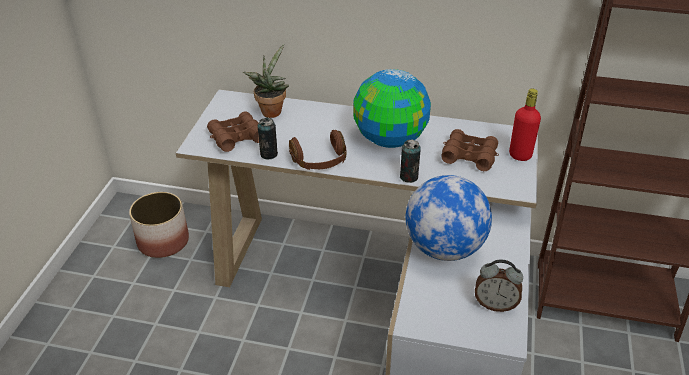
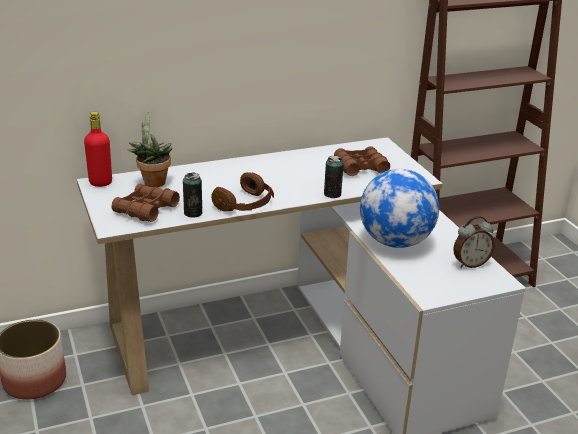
camera: 35 degrees left, 10 degrees down
globe [353,69,431,148] -> none
red bottle [509,89,541,161] -> red bottle moved to [84,112,112,187]

